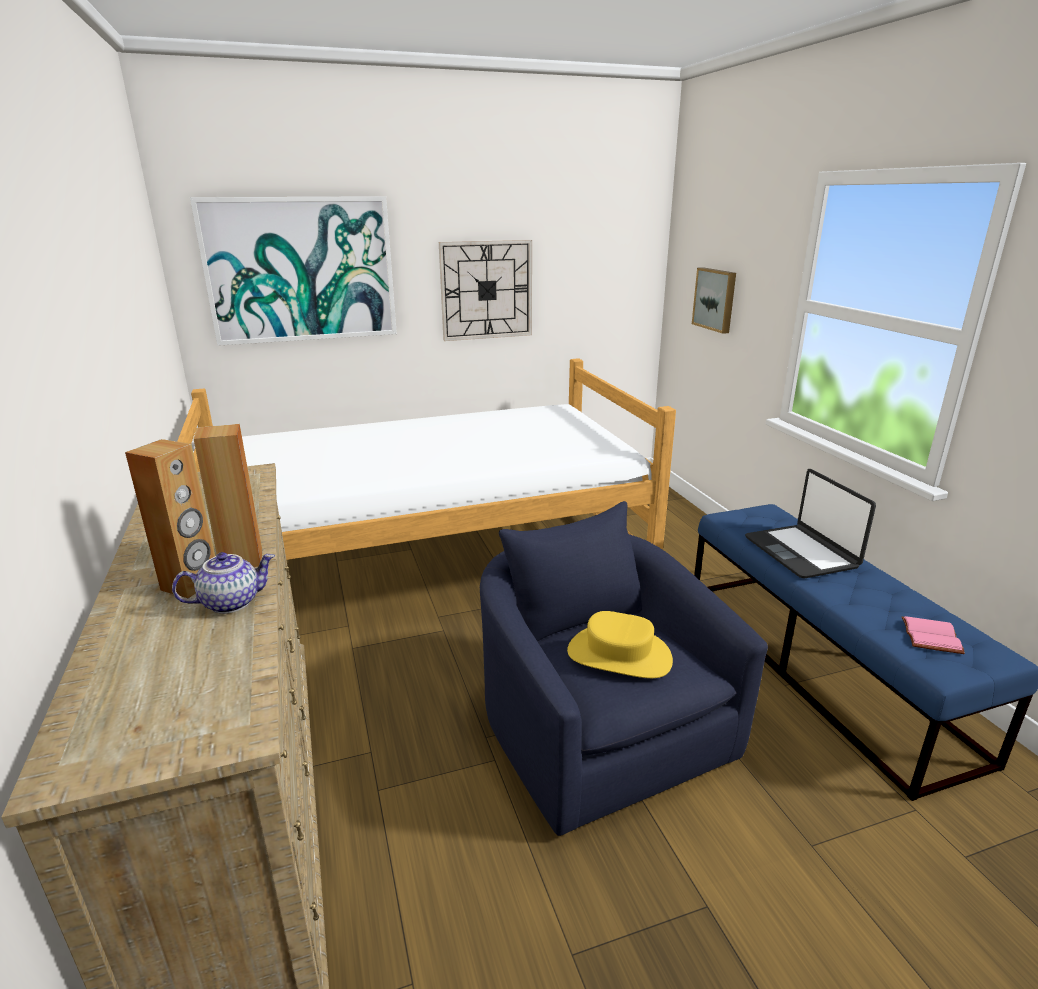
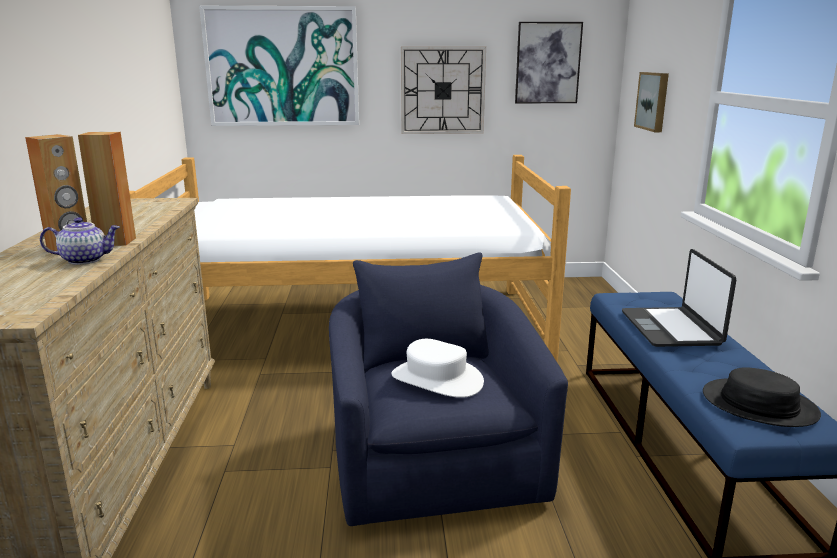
camera: 15 degrees right, 5 degrees down
yellow hat [567,611,673,678] -> white hat [391,339,484,398]
pink book [902,616,965,654] -> black hat [703,367,821,427]
none -> picture [515,22,583,103]

